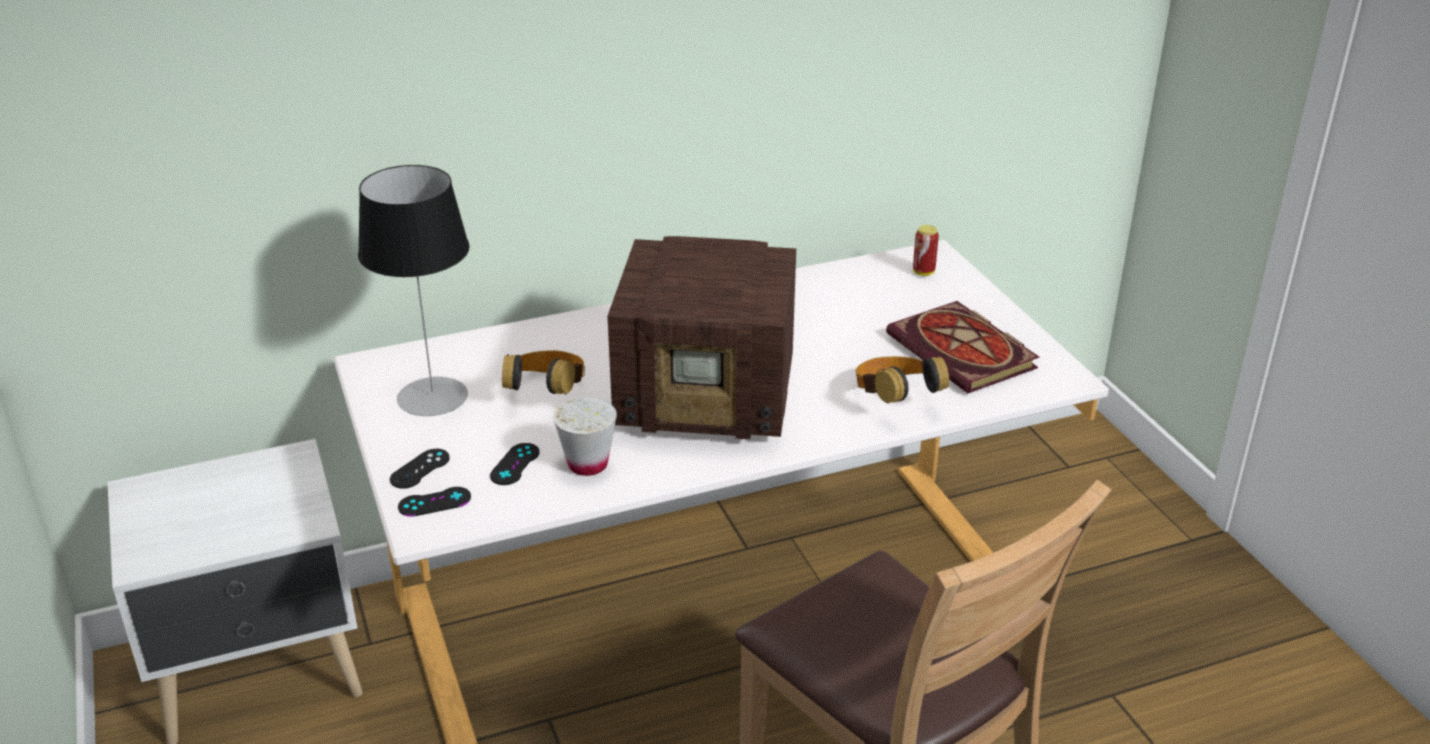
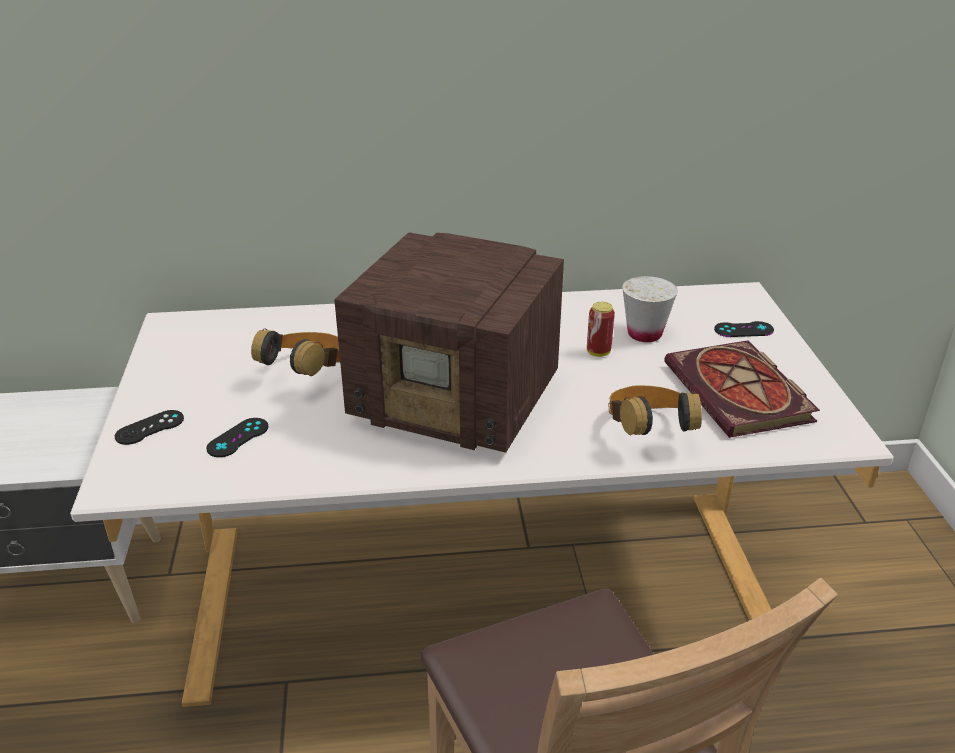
camera: 15 degrees right, 0 degrees up
table lamp [358,165,470,416] -> none
black game controller [398,487,471,517] -> black game controller moved to [714,321,774,337]
white cup [553,397,617,476] -> white cup moved to [622,276,678,342]
can [913,225,939,276] -> can moved to [587,302,615,357]

